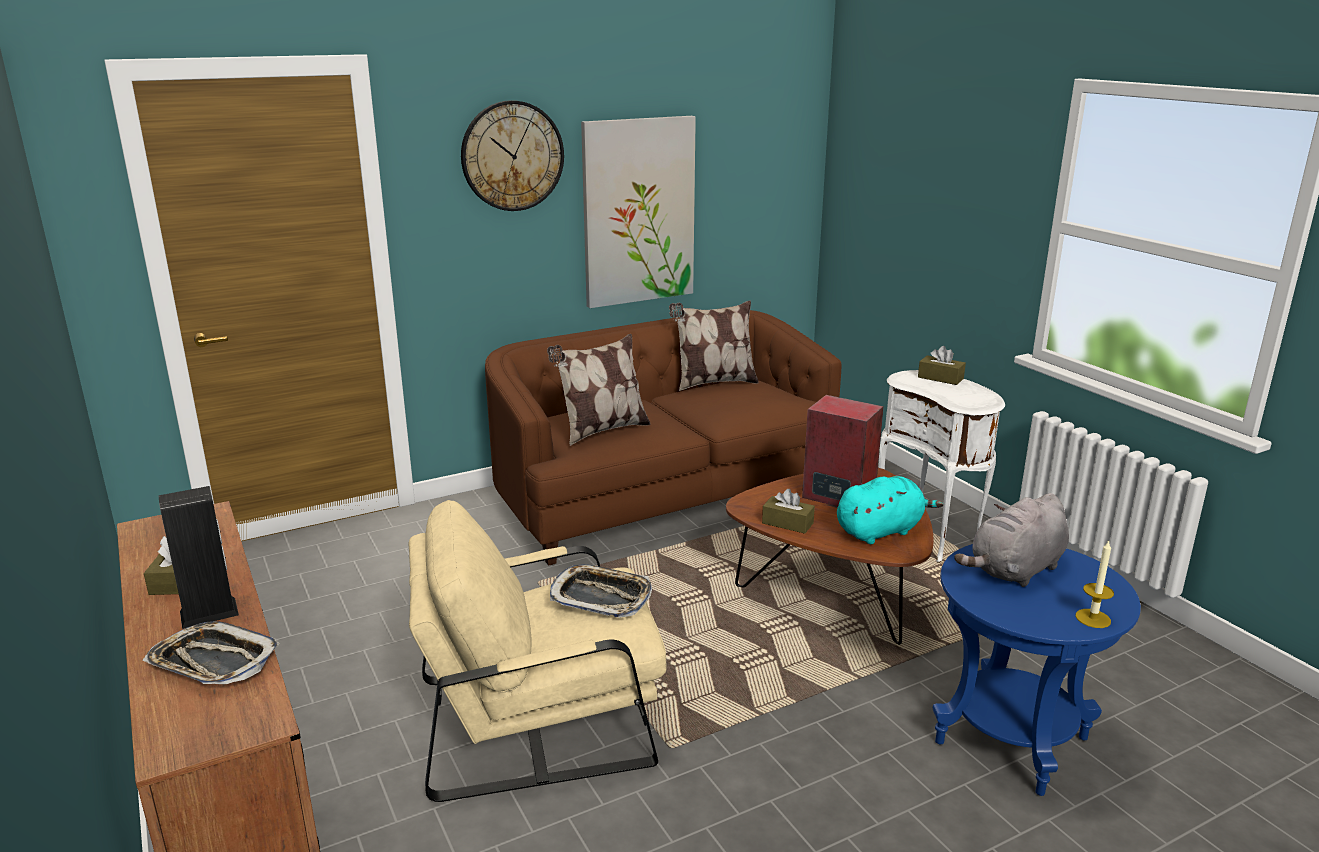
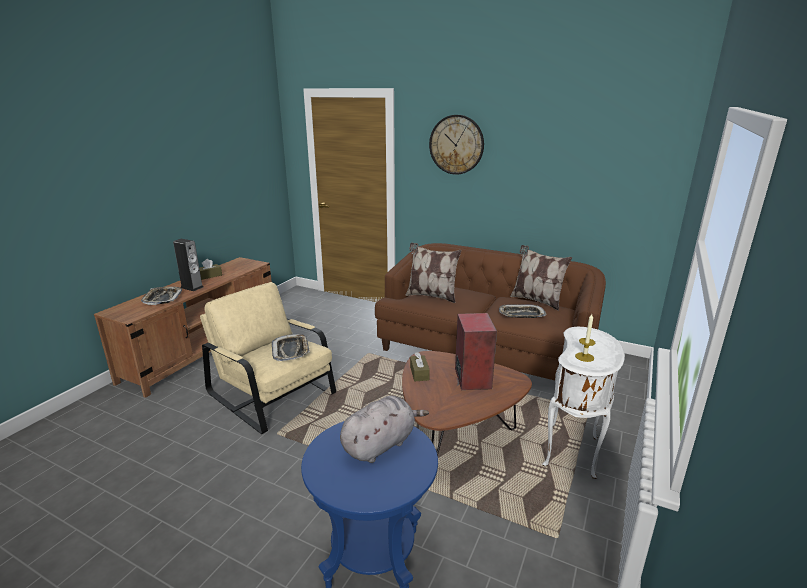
camera: 55 degrees right, 0 degrees up
picture [581,116,696,308] -> none
turquoise plush toy [837,476,944,544] -> none
brown tissue box [918,346,966,385] -> none
grey plush toy [954,493,1069,587] -> grey plush toy turned 120 degrees clockwise [340,396,429,463]
candle [1075,540,1114,628] -> candle moved to [575,314,595,362]
none -> tray [499,304,547,318]

